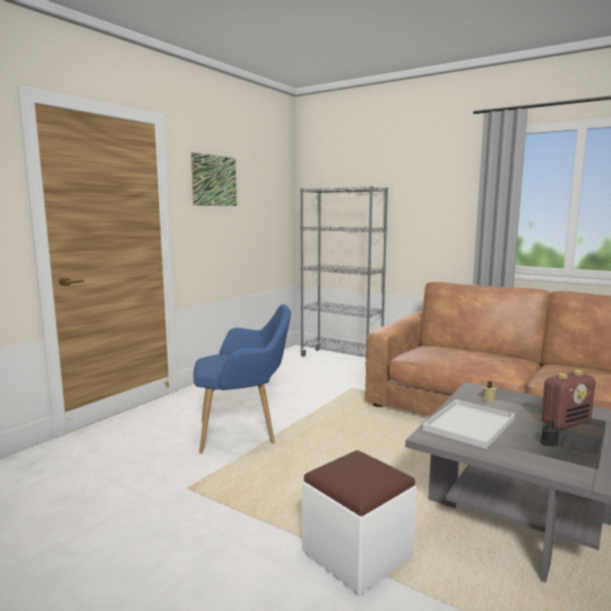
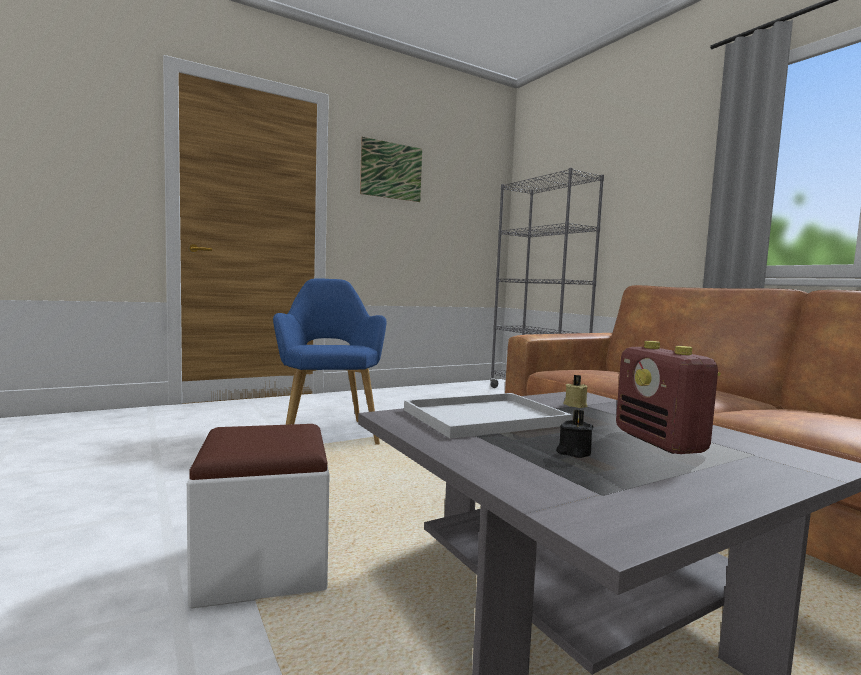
camera: 25 degrees right, 5 degrees down
blue armchair [194,304,291,453] -> blue armchair turned 120 degrees counterclockwise [273,278,387,445]
radio [541,370,596,429] -> radio turned 75 degrees clockwise [616,341,721,454]

